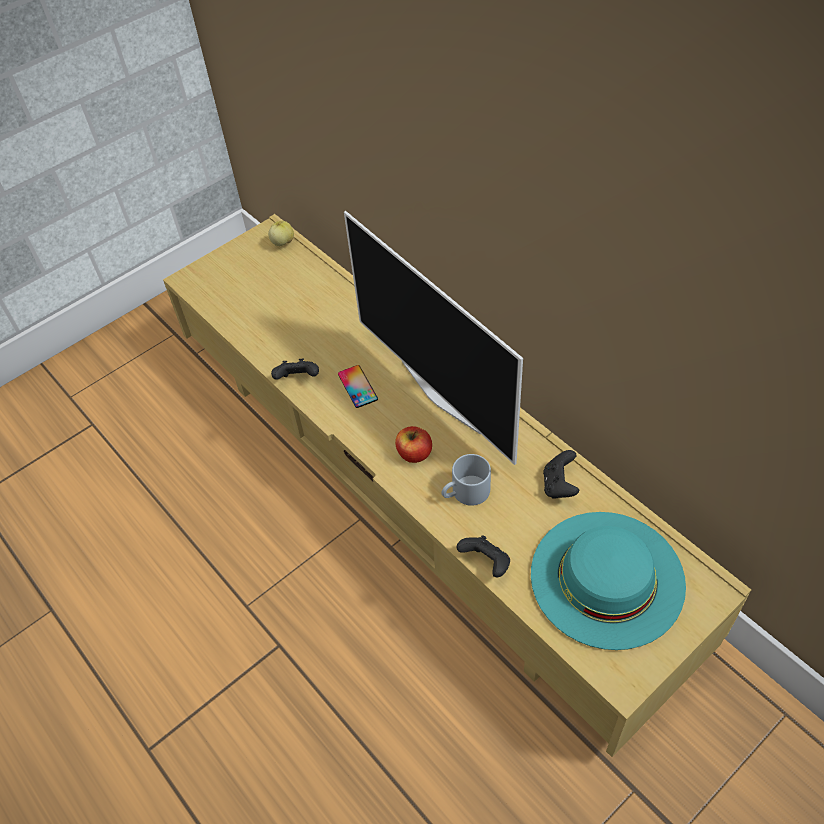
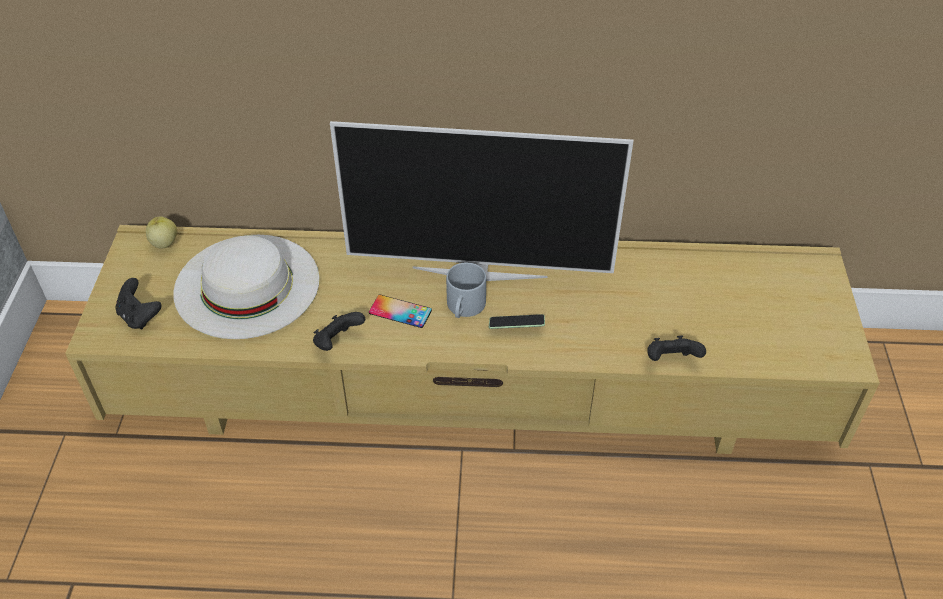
camera: 50 degrees left, 5 degrees down
apple [395,426,432,463] -> phone [489,314,545,329]
grey mug [442,454,491,506] -> grey mug moved to [446,263,486,318]
turquoise hat [531,512,686,650] -> none
black game controller [543,450,579,499] -> black game controller moved to [115,278,162,330]
none -> white hat [173,235,320,339]

